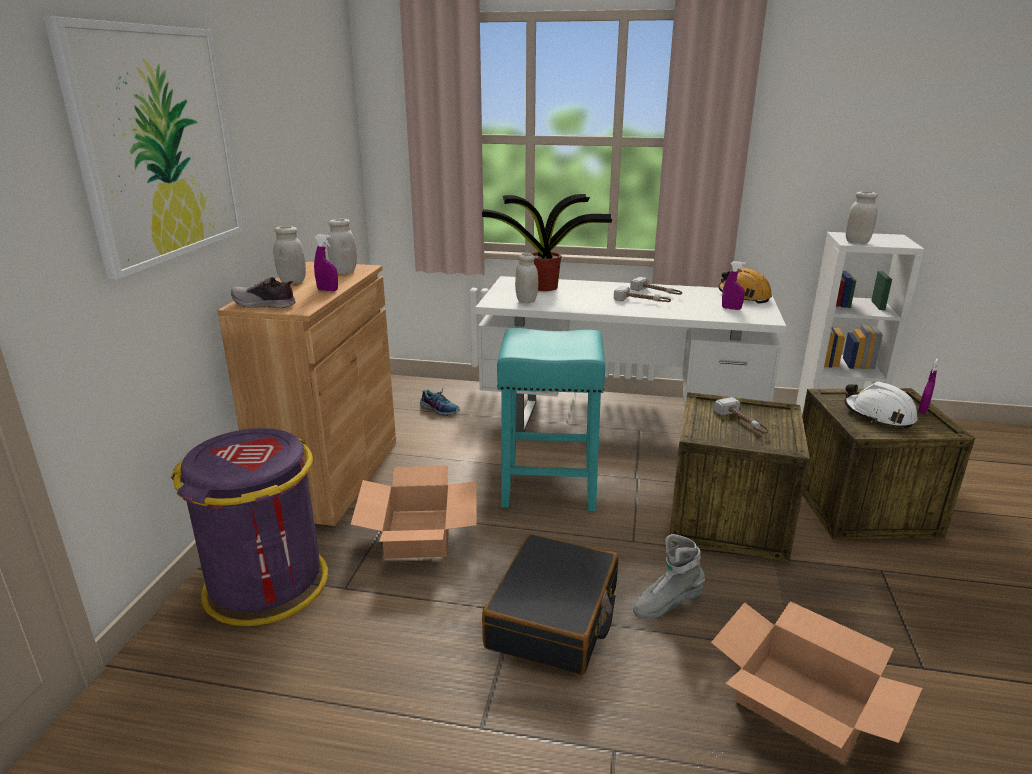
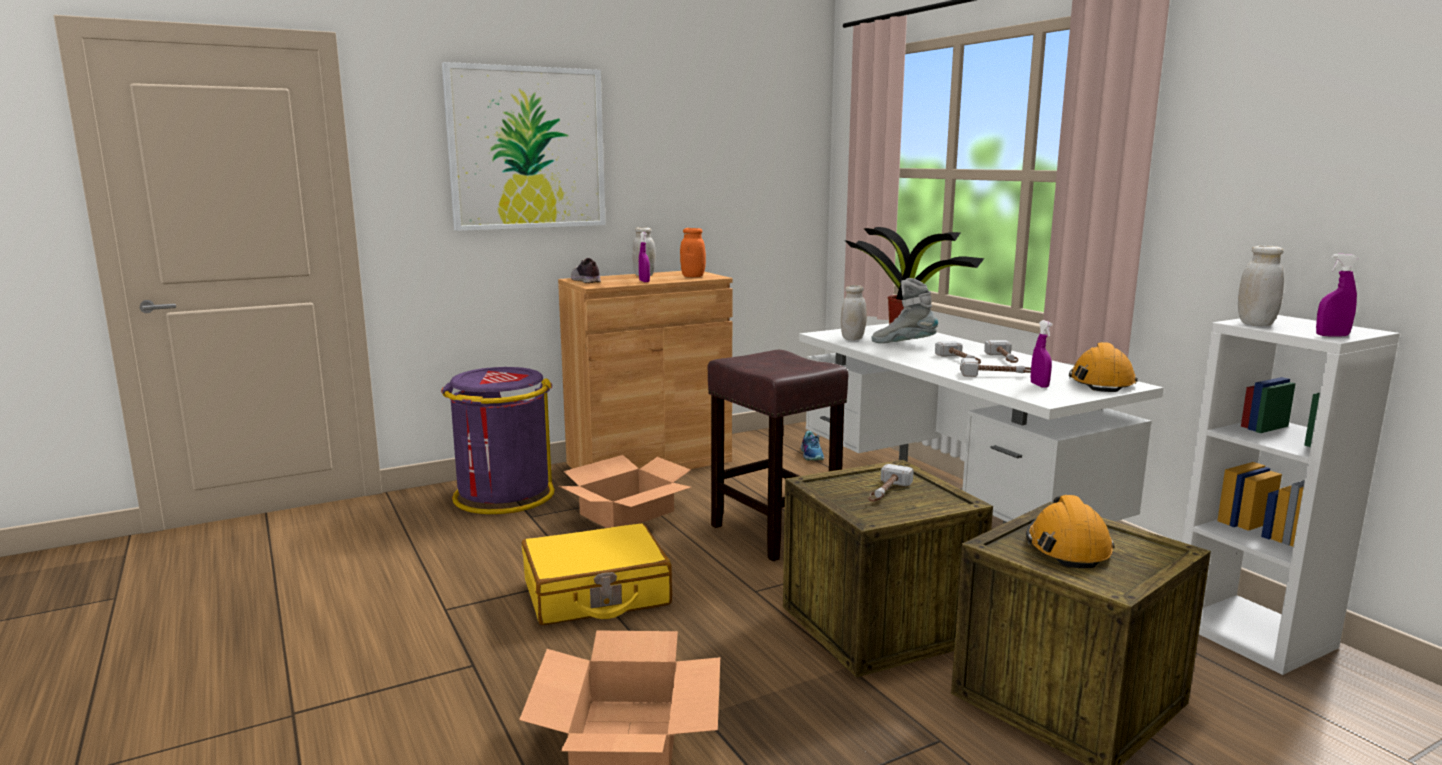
camera: 50 degrees right, 10 degrees down
white jar [327,219,357,274] -> orange jar [680,228,706,277]
black suitcase [482,534,618,675] -> yellow suitcase [522,523,672,625]
turquoise stool [497,328,605,512] -> brown stool [708,350,848,561]
grey boot [633,534,705,619] -> grey boot moved to [871,278,938,343]
white hard hat [844,382,917,429] -> orange hard hat [1026,495,1115,568]
purple spray bottle [918,359,939,414] -> purple spray bottle moved to [1316,254,1358,337]
none -> hammer [960,358,1031,377]

